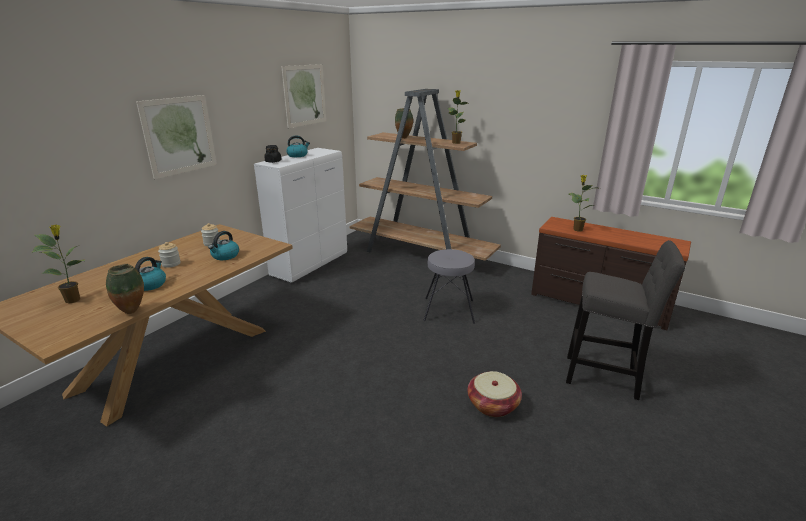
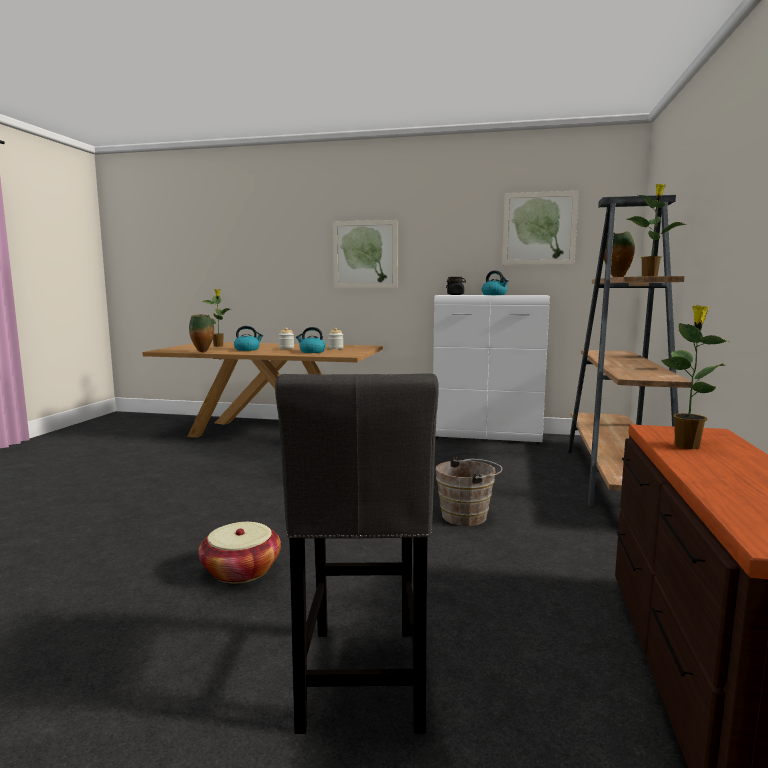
camera: 70 degrees right, 15 degrees down
grey stool [423,249,475,324] -> brown bucket [436,457,502,526]

